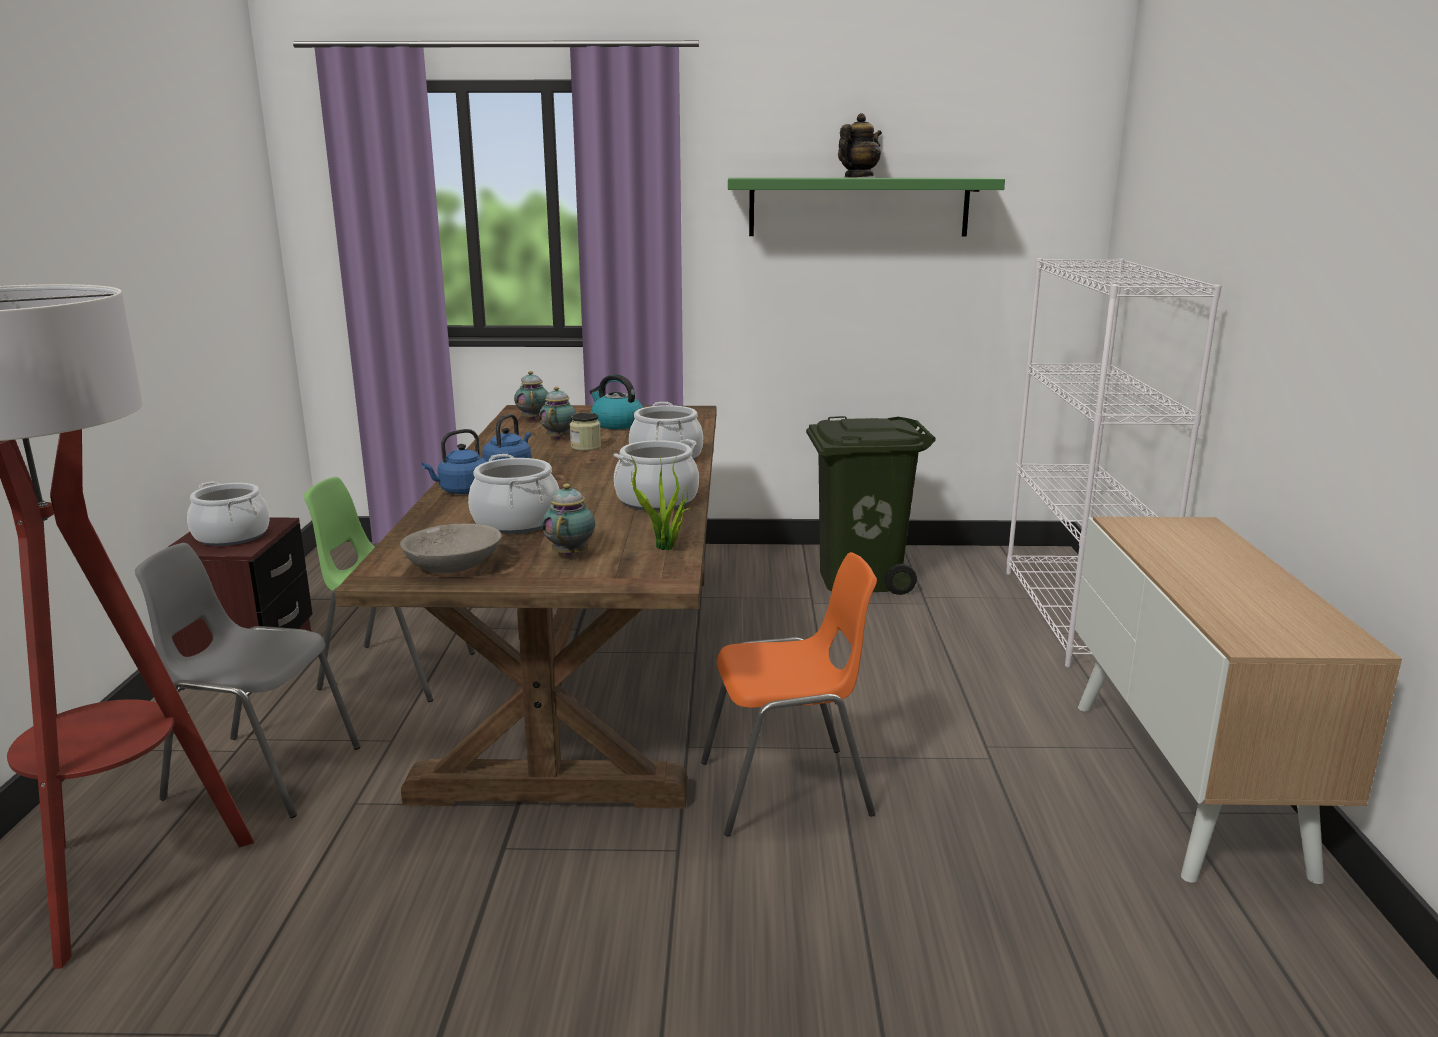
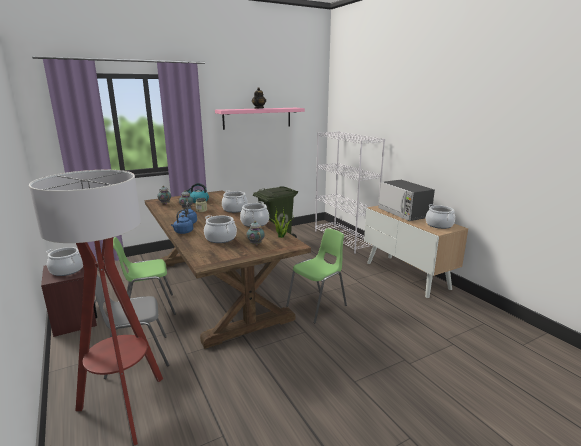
camera: 30 degrees left, 0 degrees up
grey bowl [400,523,502,573] -> none
orange chair [701,552,877,837] -> green chair [286,228,347,324]
green shelf [728,178,1005,237] -> pink shelf [215,108,305,130]
none -> microwave [378,180,435,221]
none -> cooking pot [426,204,455,229]

